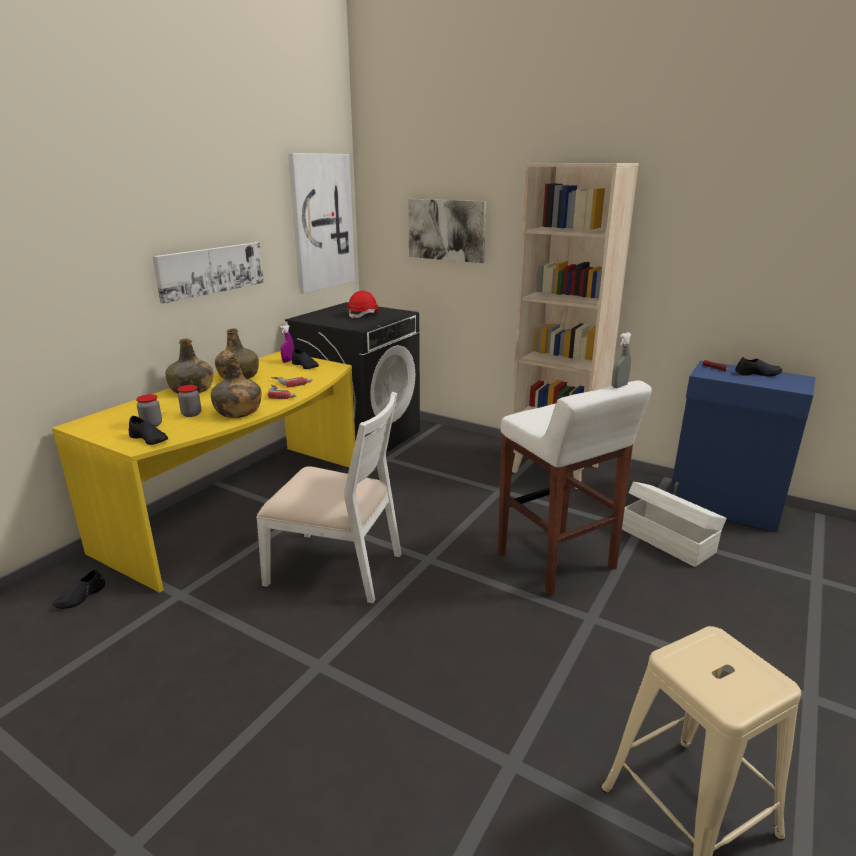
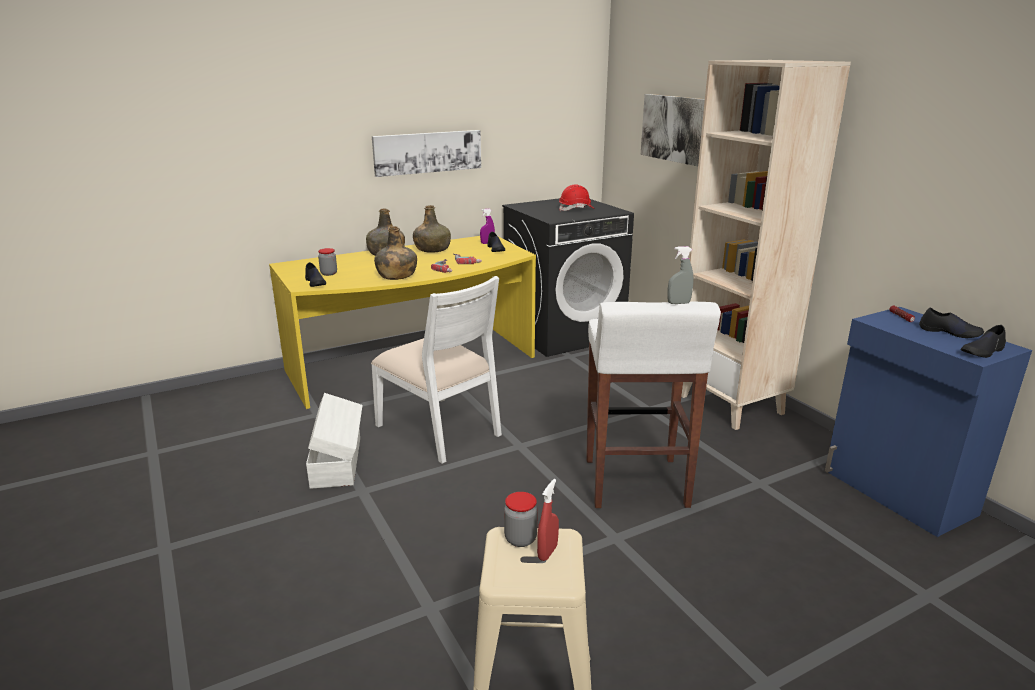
camera: 30 degrees right, 0 degrees up
black shoe [53,570,105,609] -> black shoe moved to [960,325,1006,358]
jar [178,385,201,417] -> jar moved to [504,492,538,547]
picture [288,153,355,294] -> none
white storage box [622,482,727,567] -> white storage box moved to [306,393,362,489]
none -> red spray bottle [537,479,559,561]

